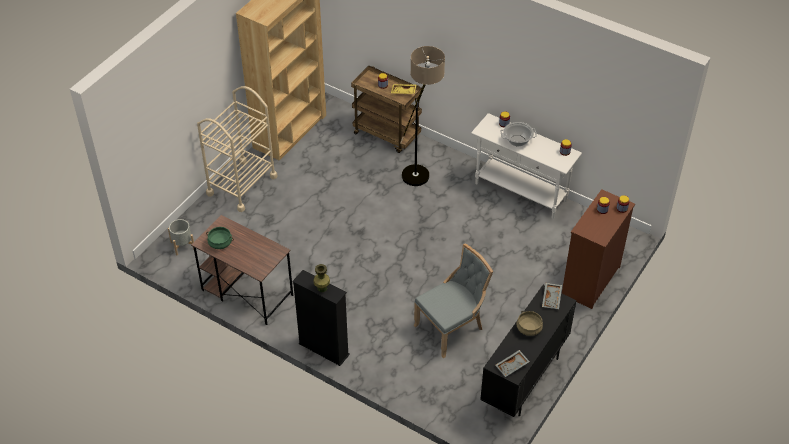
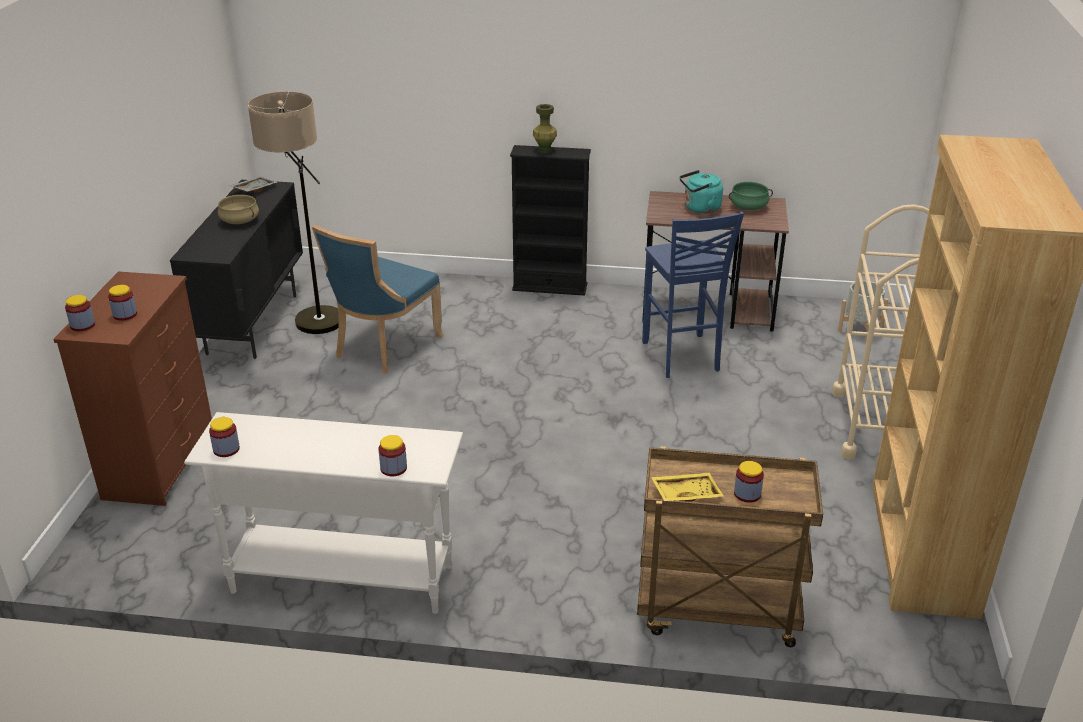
camera: 155 degrees right, 15 degrees down
floor lamp [400,46,445,186] -> floor lamp moved to [248,91,339,334]
grey chair [414,243,493,358] -> blue chair [312,225,444,374]
cooking pot [500,122,537,146] -> none
grey tray [542,283,562,309] -> none
none -> blue stool [642,212,744,378]
none -> turquoise kettle [680,170,723,213]

